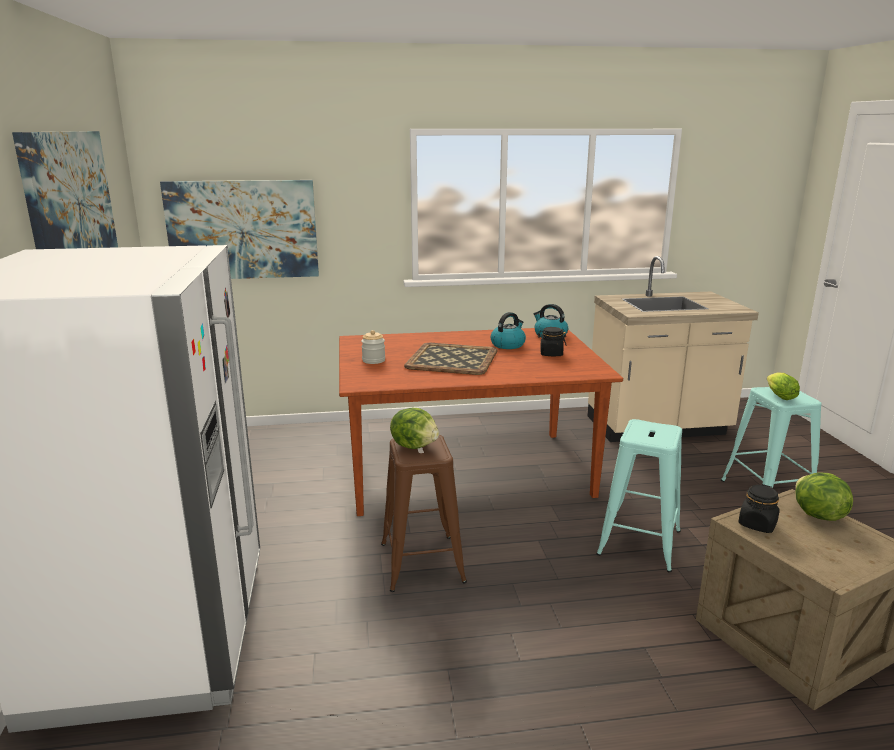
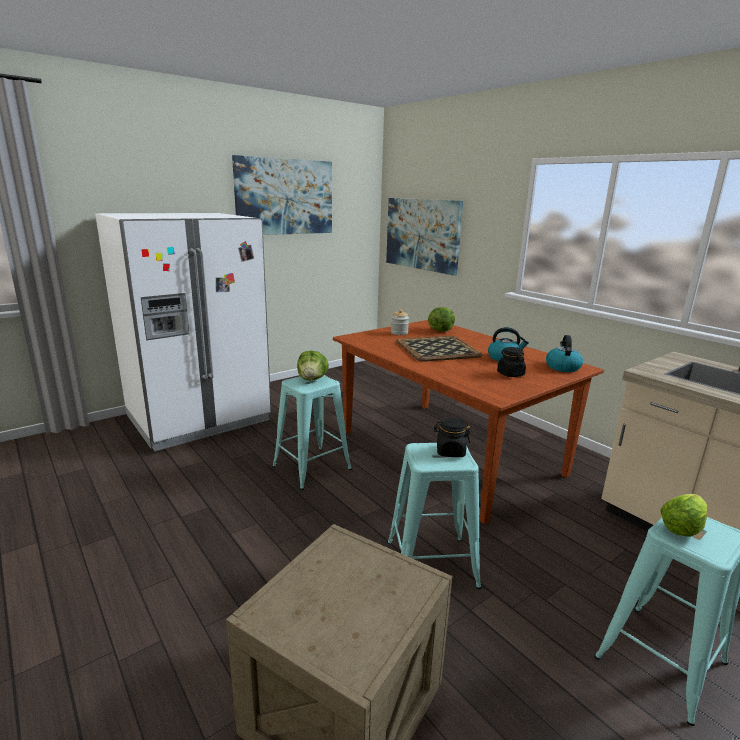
camera: 60 degrees right, 0 degrees up
brown stool [381,435,467,592] -> turquoise stool [272,375,352,490]
black jar [738,484,780,533] -> black jar moved to [434,418,470,457]
lettuce [796,473,853,521] -> lettuce moved to [428,307,455,332]

